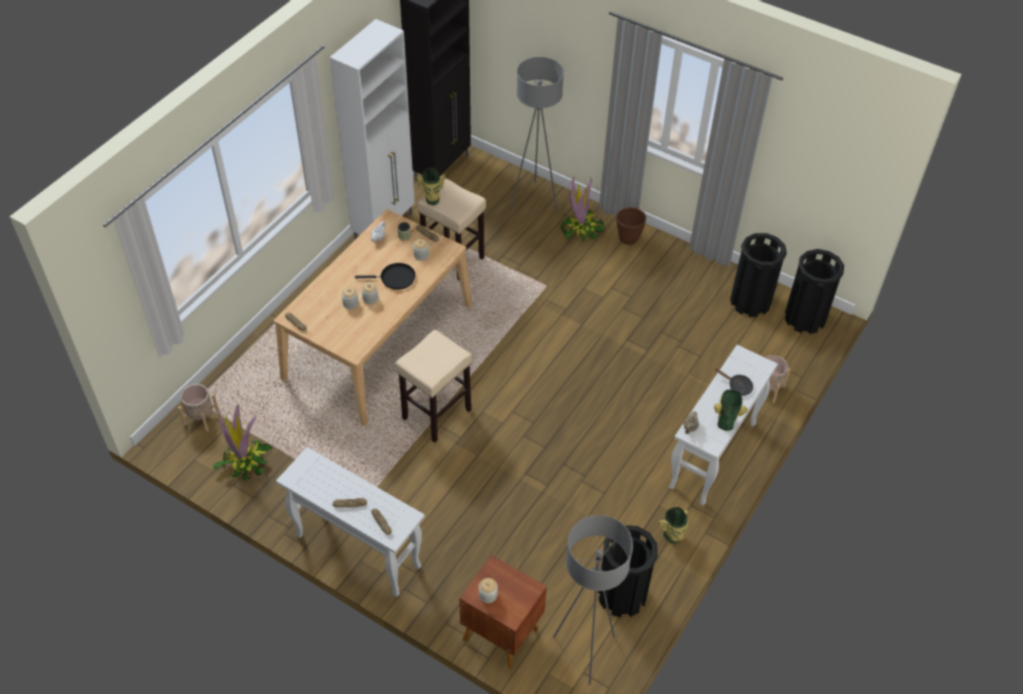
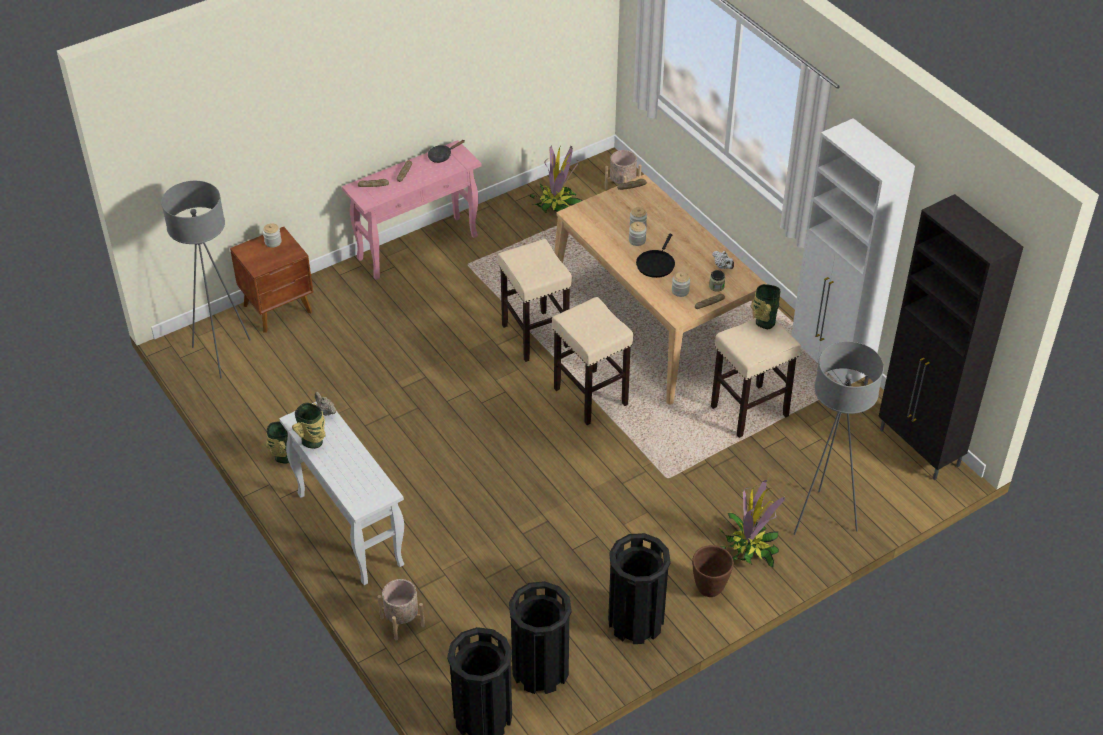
camera: 115 degrees right, 5 degrees down
white console table [276,447,425,597] -> pink console table [342,140,481,280]
black trash can [598,525,658,618] -> black trash can moved to [608,533,670,644]
black frying pan [715,368,753,396] -> black frying pan moved to [428,140,465,163]
none -> beige stool [552,297,633,425]

